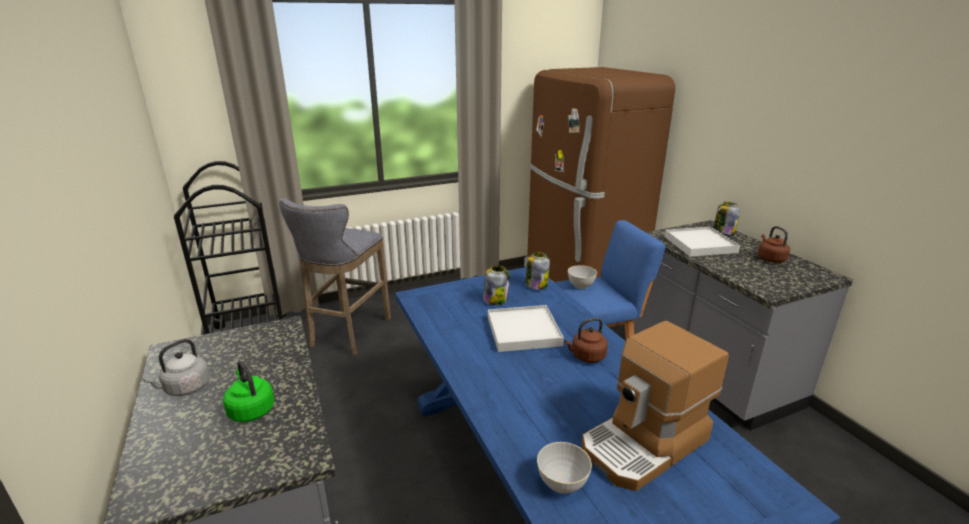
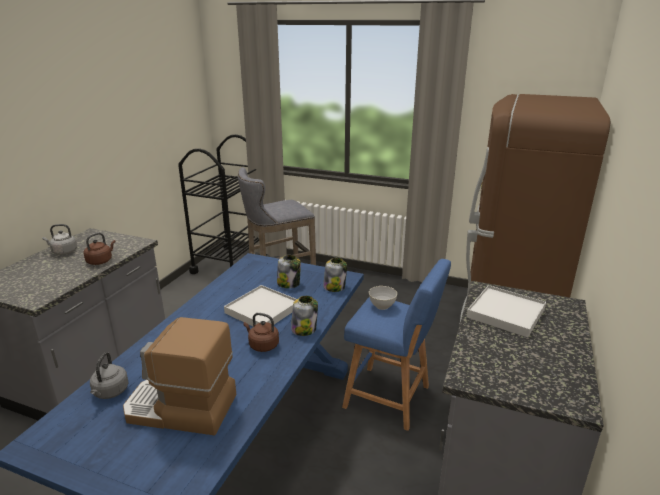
camera: 45 degrees right, 0 degrees up
green kettle [223,361,274,422] -> none
grey bowl [537,442,592,494] -> grey kettle [90,352,129,399]
jar [713,202,741,235] -> jar moved to [291,296,318,336]
brown kettle [758,226,790,263] -> brown kettle moved to [83,233,115,265]

